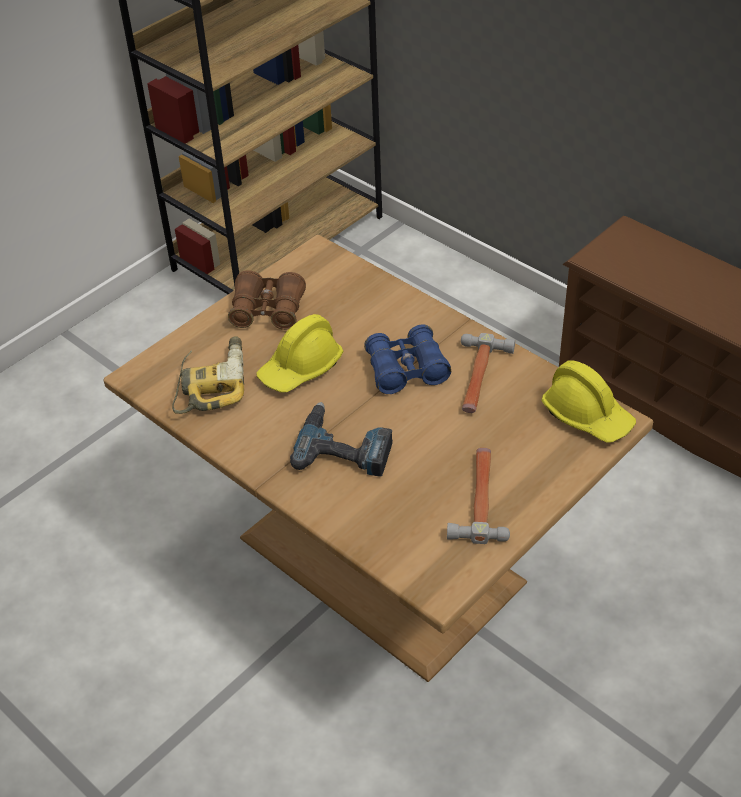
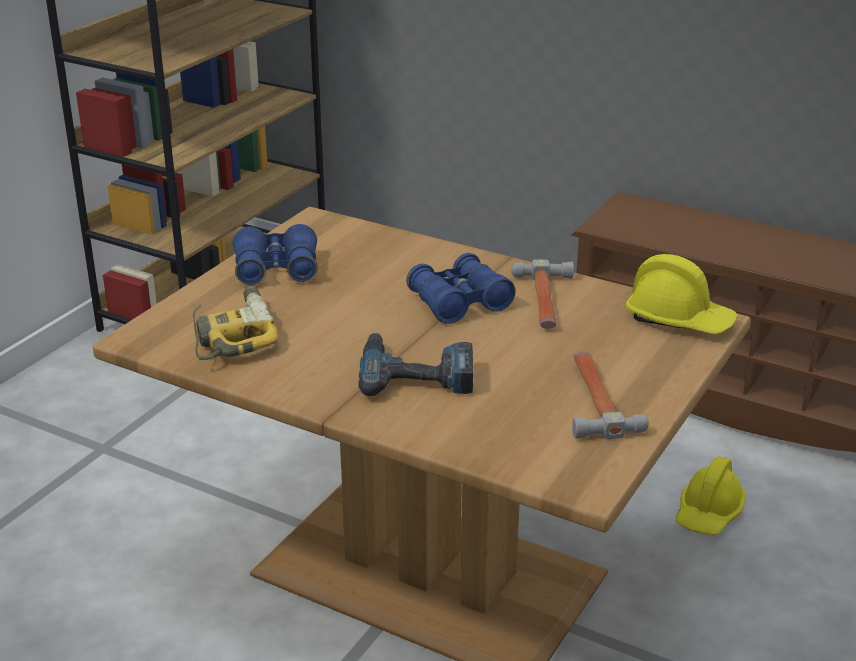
camera: 15 degrees left, 15 degrees down
brown binoculars [228,270,306,330] -> blue binoculars [233,224,318,285]
yellow hard hat [256,314,343,393] -> yellow hard hat moved to [675,456,746,535]

